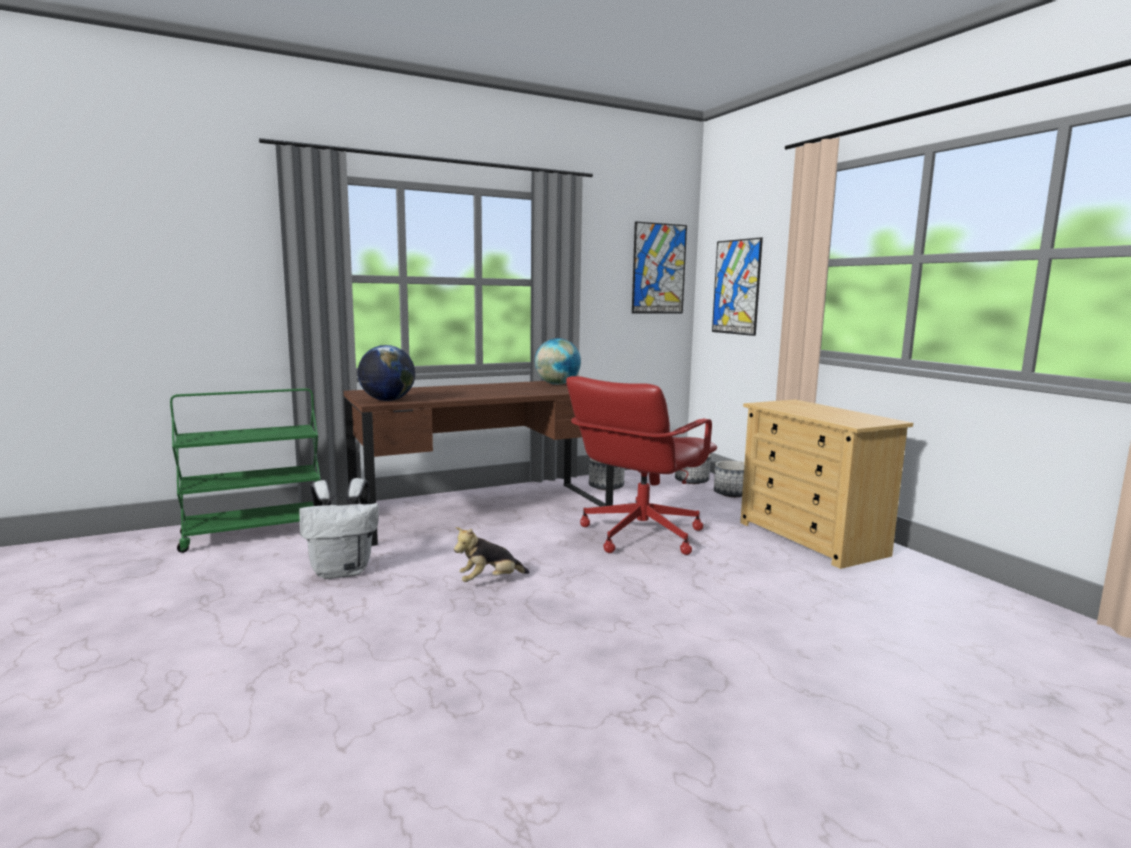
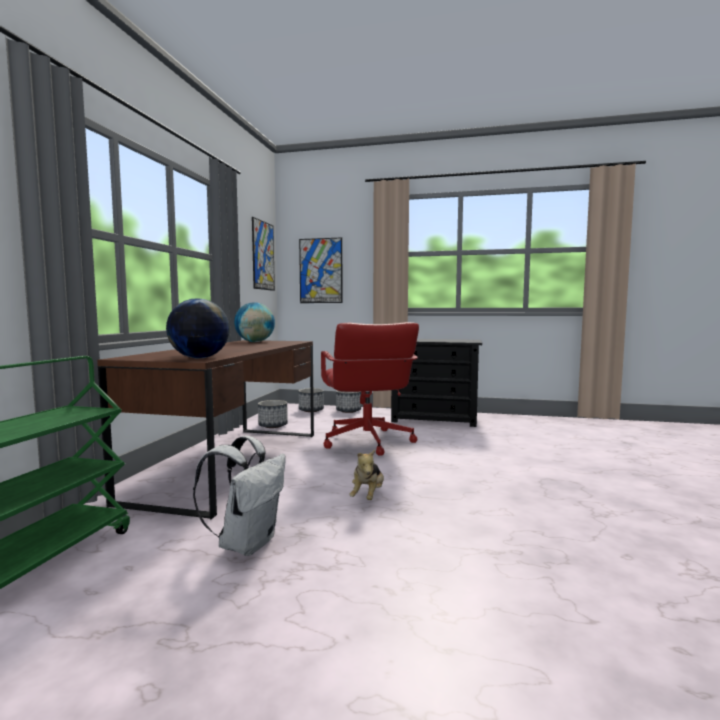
camera: 50 degrees left, 5 degrees down
beige dresser [740,399,913,569] -> black dresser [391,339,482,427]

